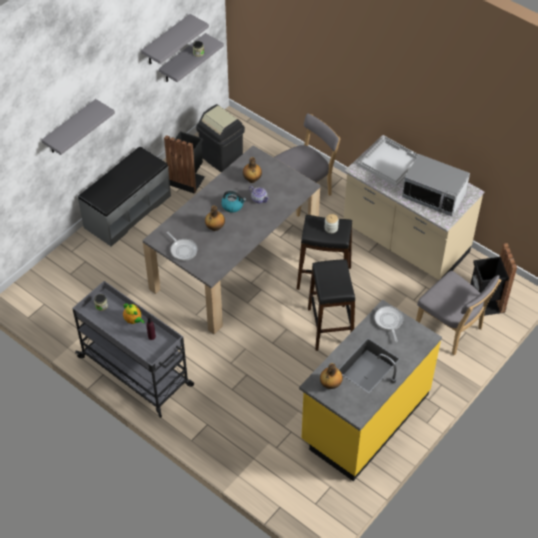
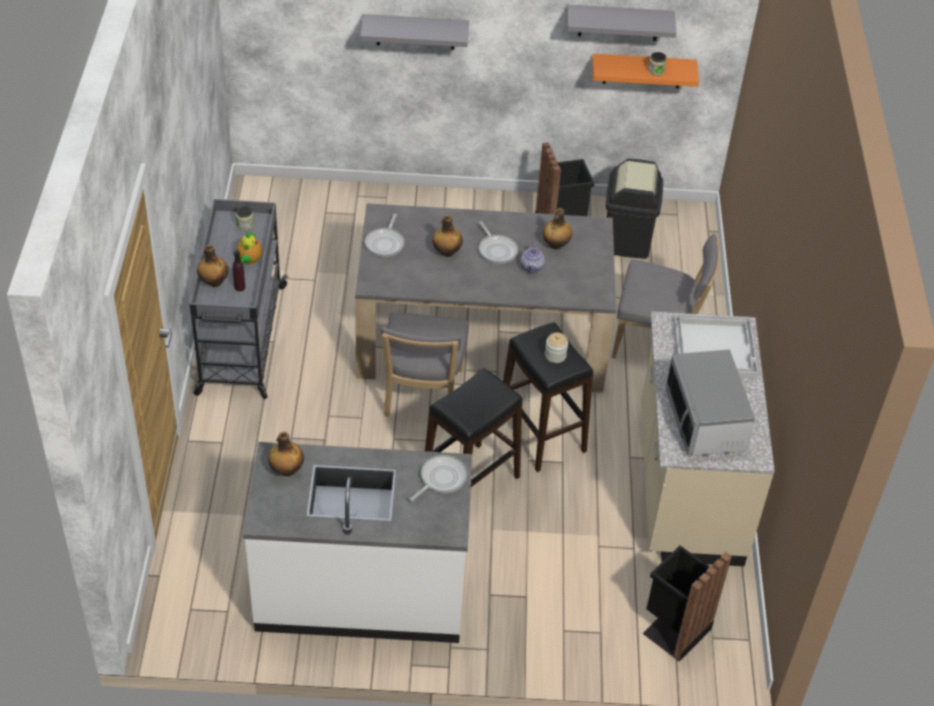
camera: 50 degrees right, 5 degrees down
grey bench [78,146,171,247] -> none
grey shelf [159,33,224,82] -> orange shelf [592,54,699,88]
kettle [221,191,246,213] -> frying pan [479,221,518,264]
yellow counter [299,300,442,481] -> white counter [243,442,472,643]
grey chair [416,271,501,355] -> grey chair moved to [381,312,469,417]
none -> bottle [197,245,229,287]

